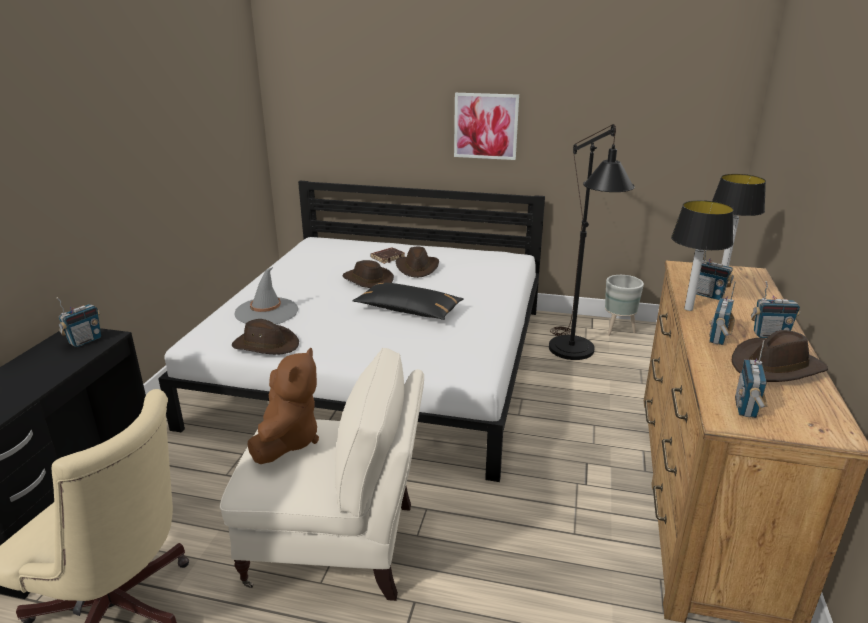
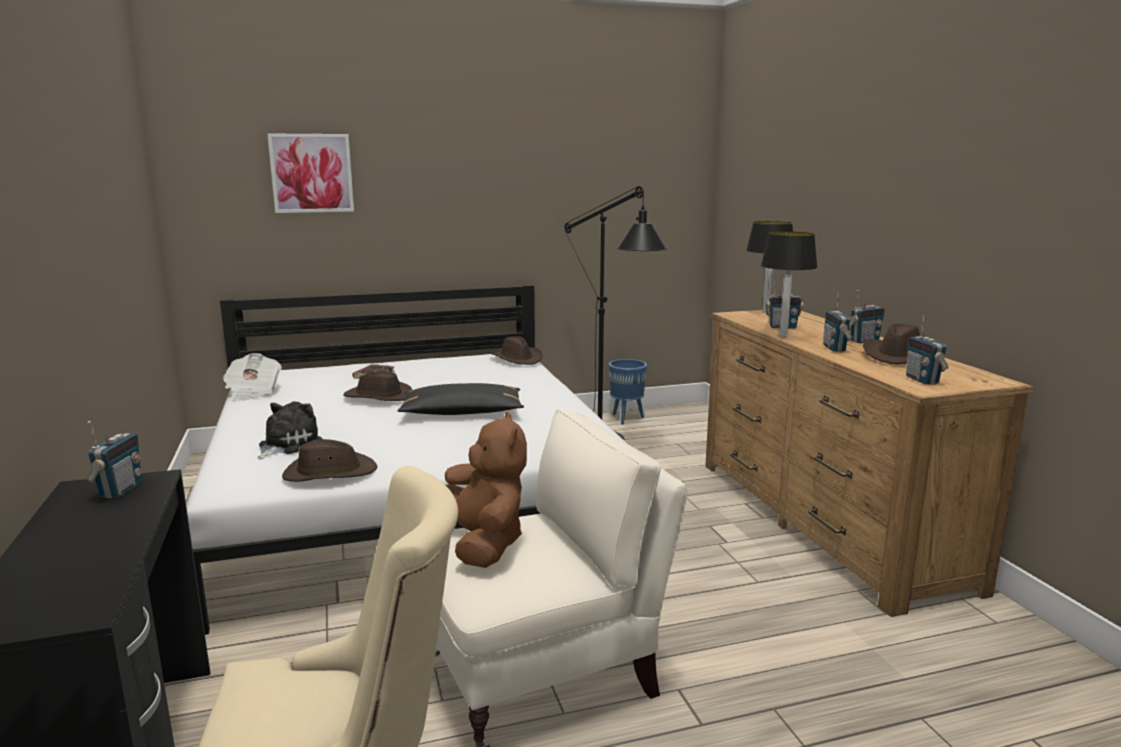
camera: 30 degrees left, 10 degrees down
grey hat [234,267,298,325] -> plush toy [258,401,322,460]
brown hat [396,247,439,278] -> brown hat moved to [490,336,543,365]
picture [454,93,519,160] -> picture moved to [267,134,354,213]
grey planter [605,275,644,336] -> blue planter [609,359,647,425]
none -> newspaper [223,353,282,401]

